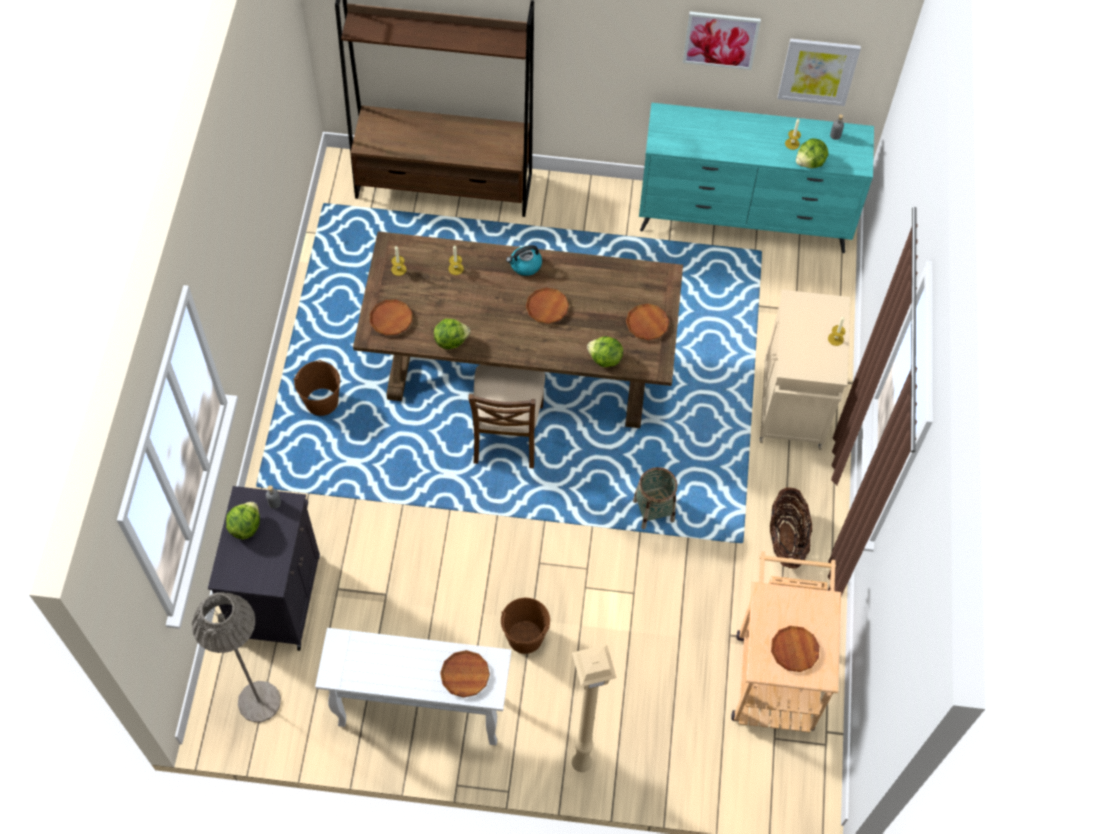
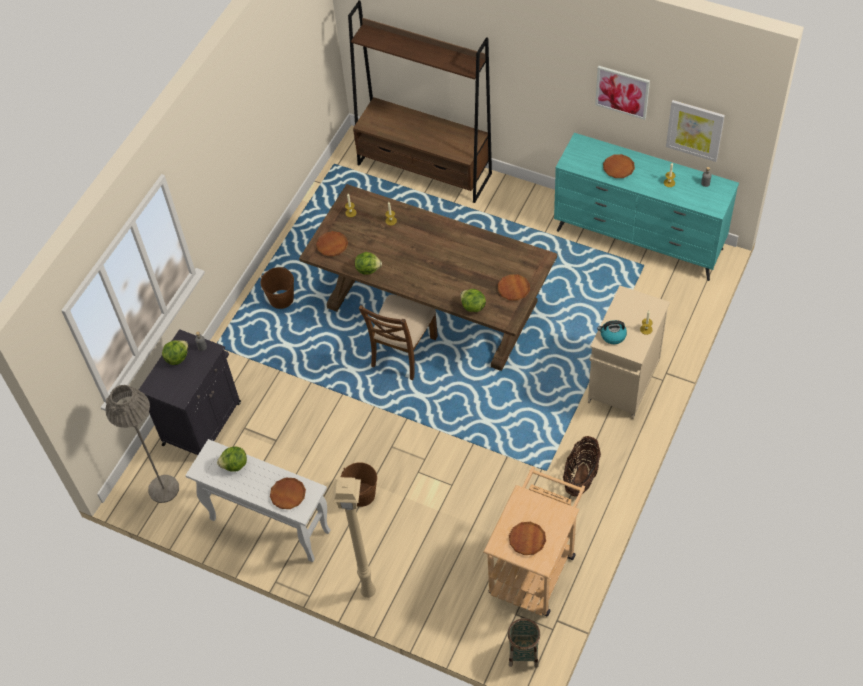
camera: 25 degrees right, 5 degrees down
kettle [506,245,542,276] -> kettle moved to [597,320,627,344]
brown plate [526,288,569,324] -> brown plate moved to [603,154,635,178]
basket [633,467,678,529] -> basket moved to [508,618,540,668]
lettuce [796,138,828,168] -> lettuce moved to [217,446,247,472]

